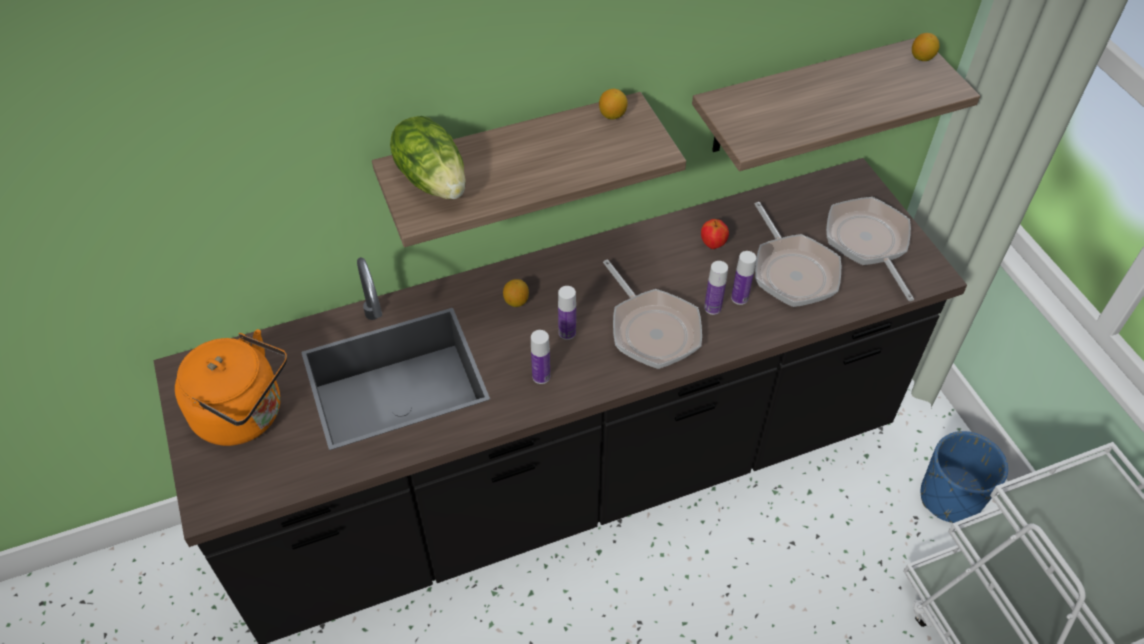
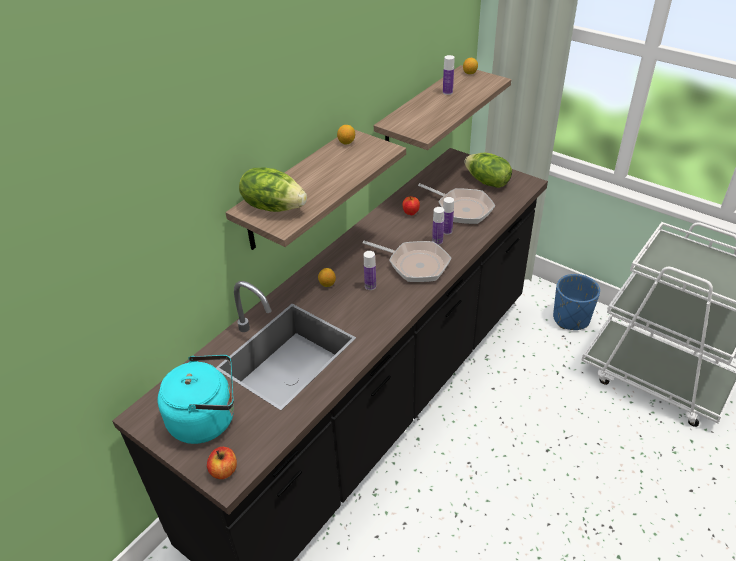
camera: 30 degrees left, 10 degrees down
orange kettle [175,329,287,446] -> turquoise kettle [158,355,234,444]
bottle [531,330,550,384] -> bottle moved to [443,55,454,95]
frying pan [826,197,914,301] -> lettuce [464,153,512,188]
none -> apple [207,447,237,479]

